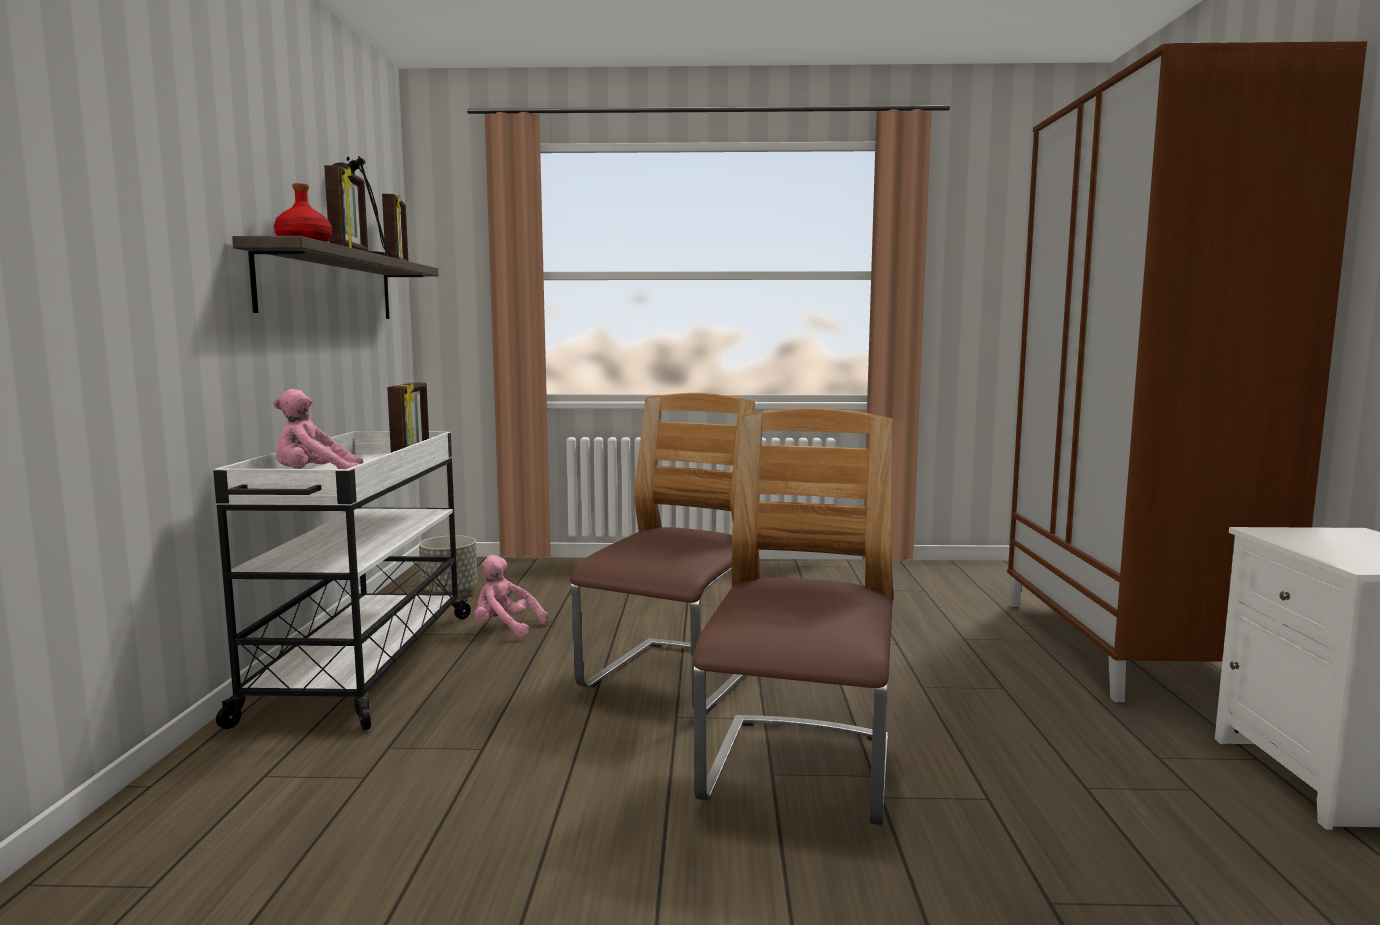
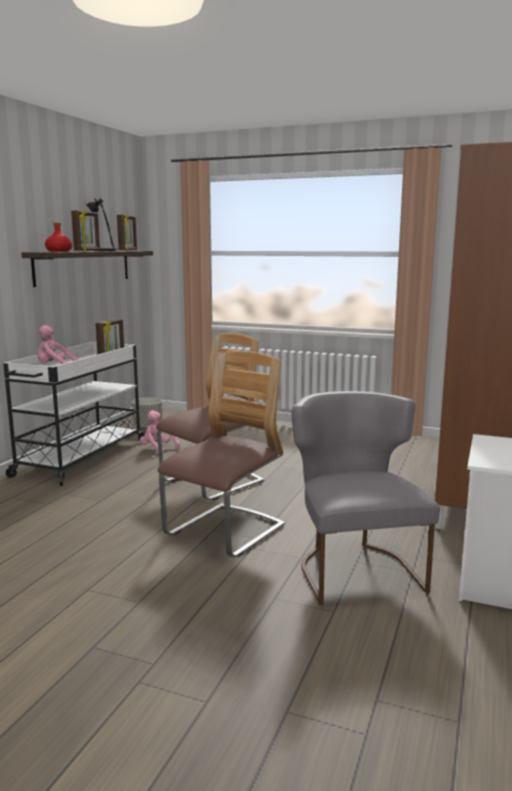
camera: 20 degrees right, 5 degrees up
none -> grey chair [291,391,440,605]

